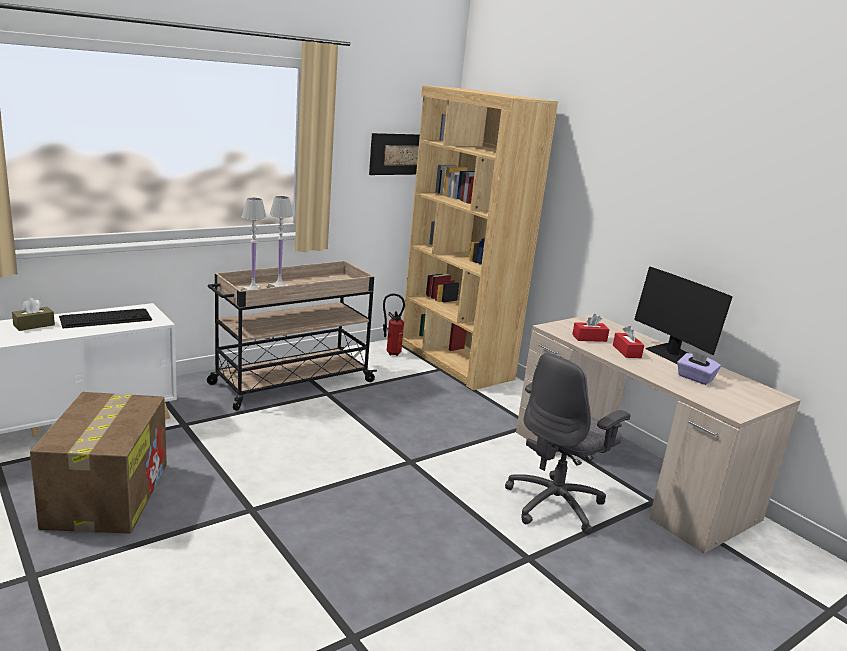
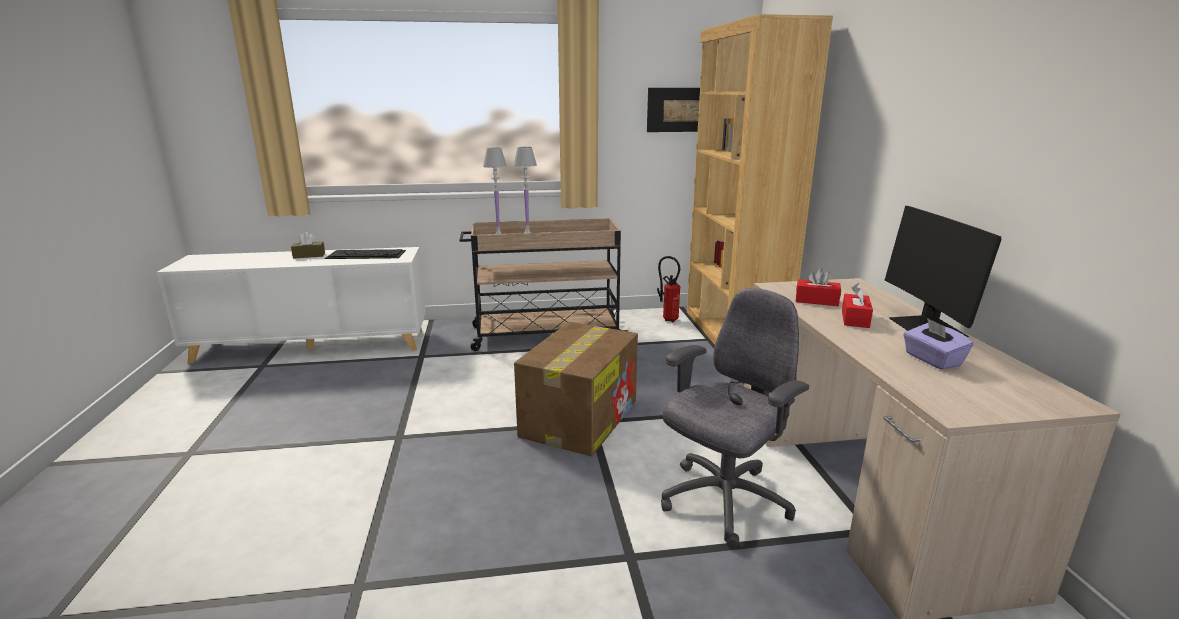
camera: 30 degrees right, 0 degrees up
cardboard box [30,392,167,534] -> cardboard box moved to [514,322,638,456]
grey office chair [505,353,630,535] -> grey office chair turned 150 degrees clockwise [661,288,809,548]

